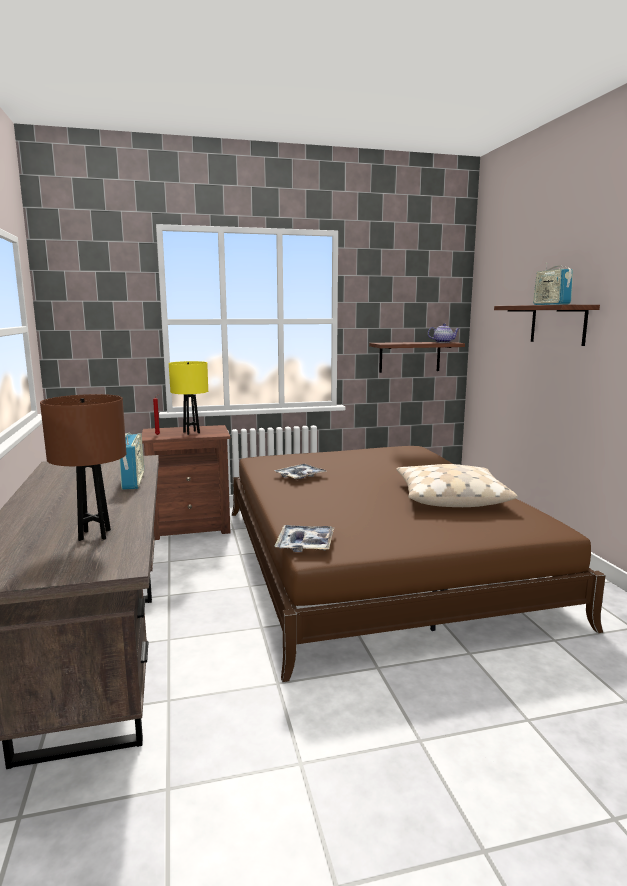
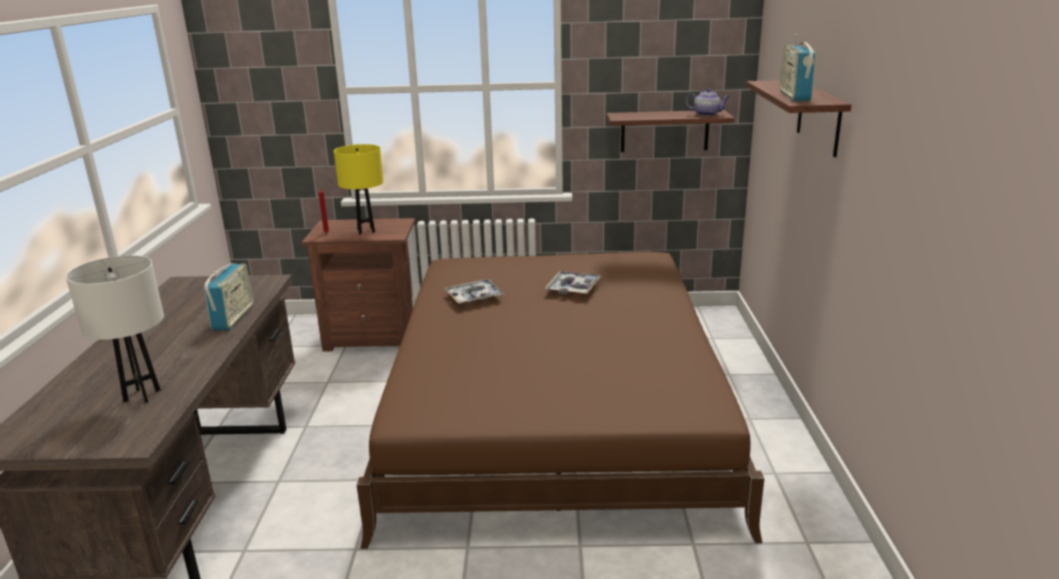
camera: 15 degrees right, 10 degrees up
brown table lamp [40,394,126,541] -> white table lamp [66,255,164,403]
tray [275,525,334,552] -> tray moved to [545,271,601,294]
beige pillow [396,464,518,507] -> none

